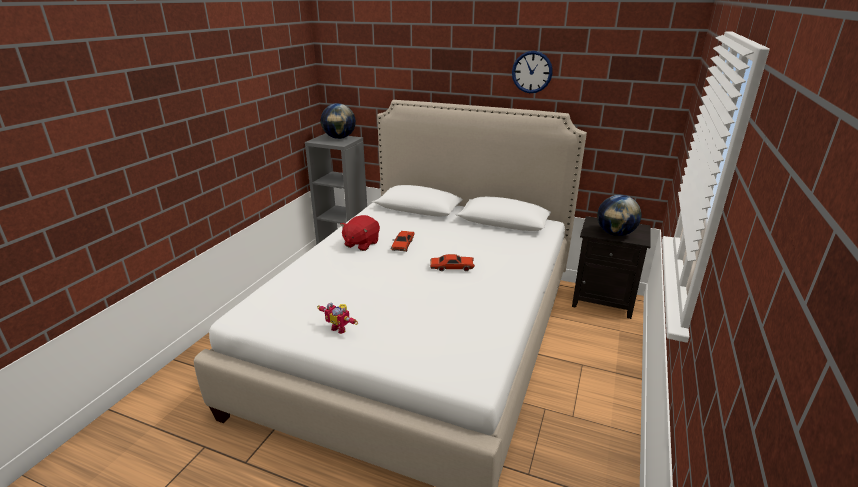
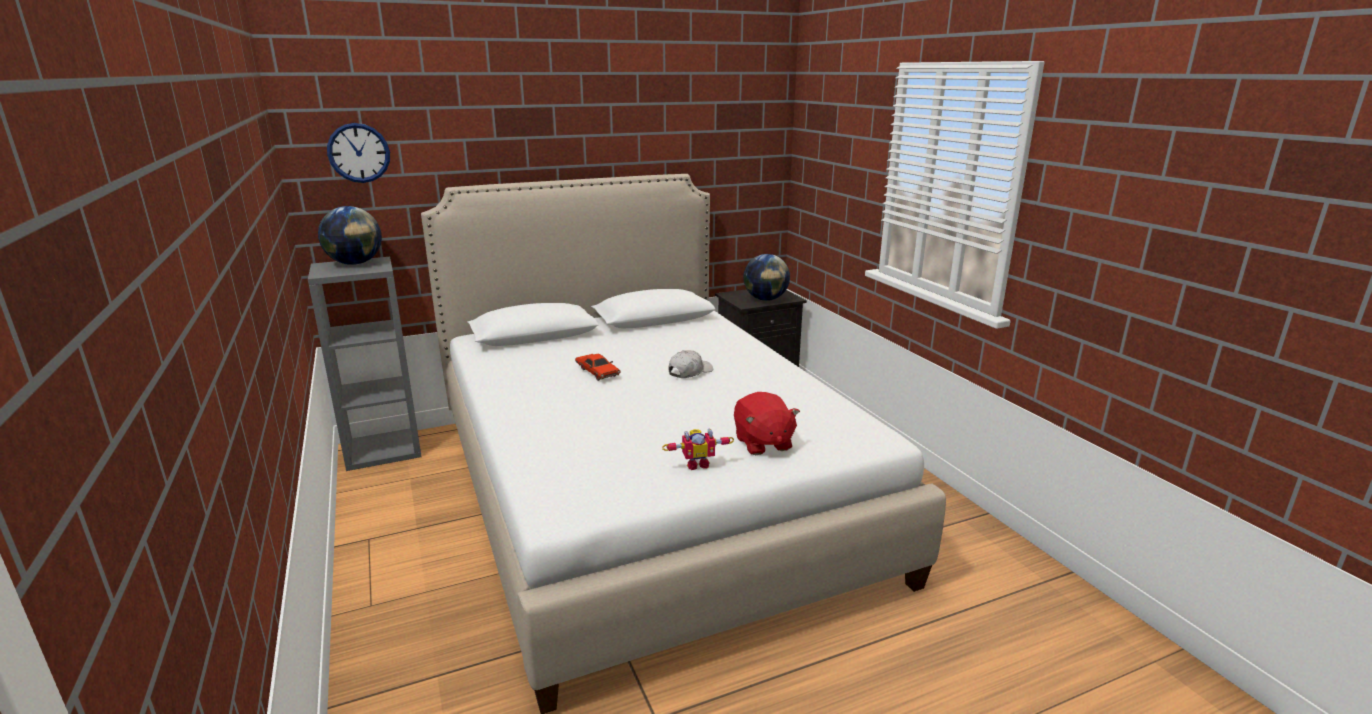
camera: 45 degrees left, 5 degrees down
red plush toy [340,215,380,251] -> red plush toy moved to [734,392,800,455]
red toy car [430,254,475,271] -> white cap [668,350,713,378]
wall clock [512,51,553,93] -> wall clock moved to [327,123,390,183]

